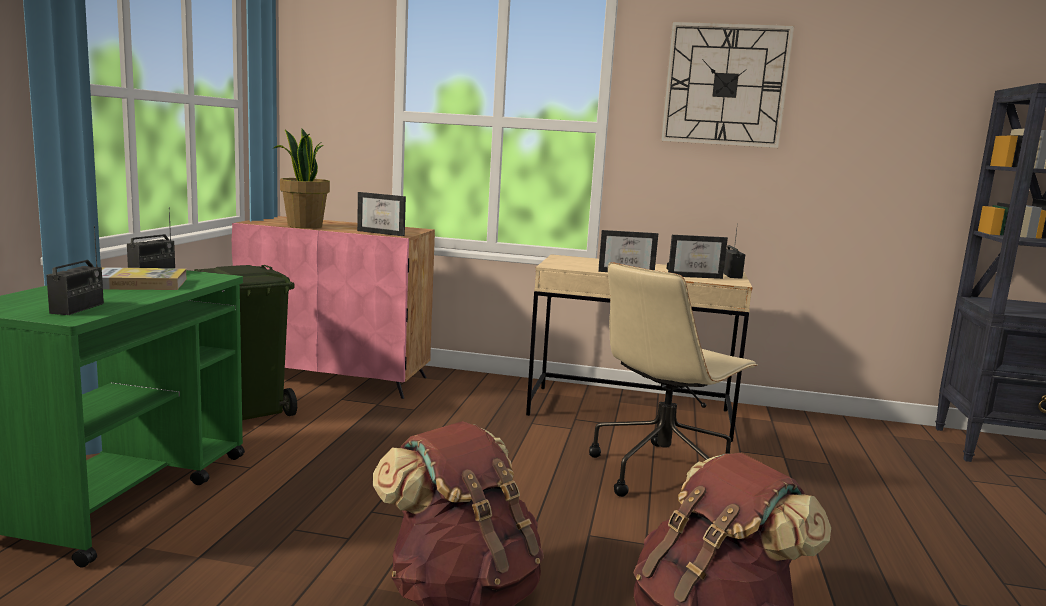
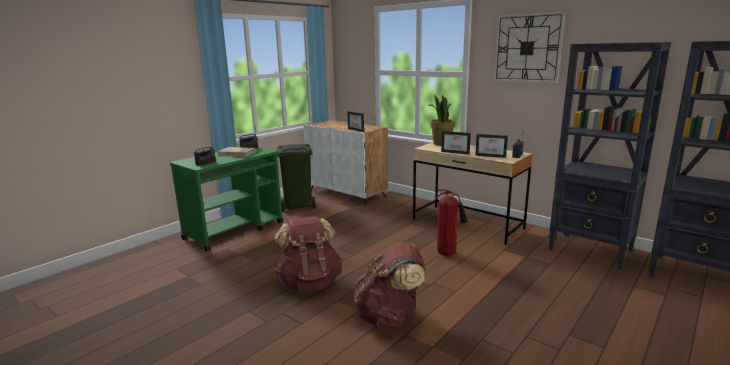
camera: 30 degrees right, 5 degrees up
pink cabinet [232,216,435,399] -> white cabinet [304,120,388,206]
potted plant [274,129,330,228] -> potted plant moved to [428,95,455,146]
beige office chair [589,262,758,497] -> fire extinguisher [436,189,468,256]
none -> black bookcase [548,42,671,269]

